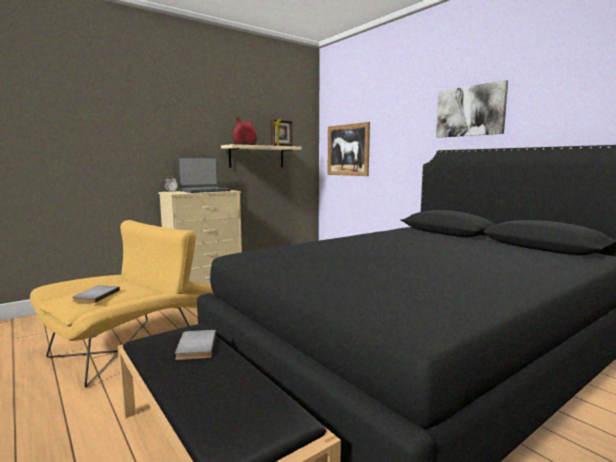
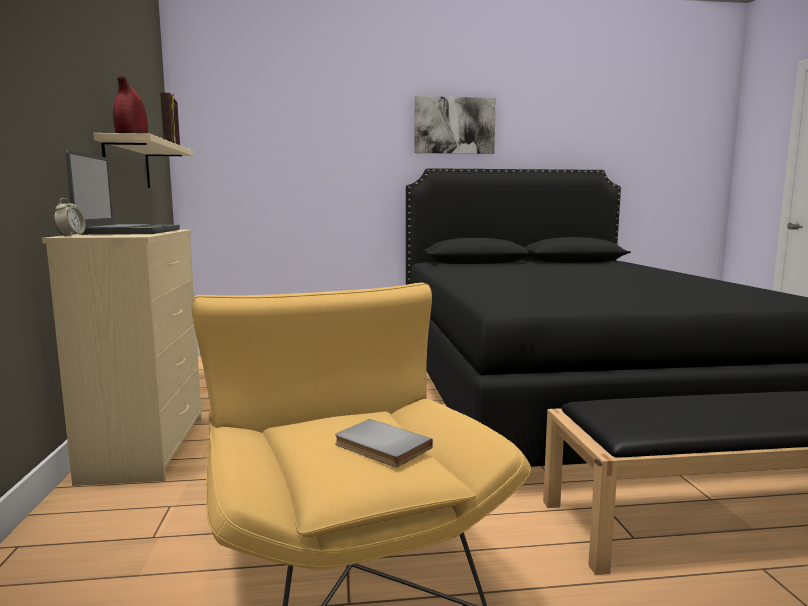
camera: 60 degrees left, 0 degrees up
grey book [175,330,216,360] -> none
picture [328,122,370,176] -> none

